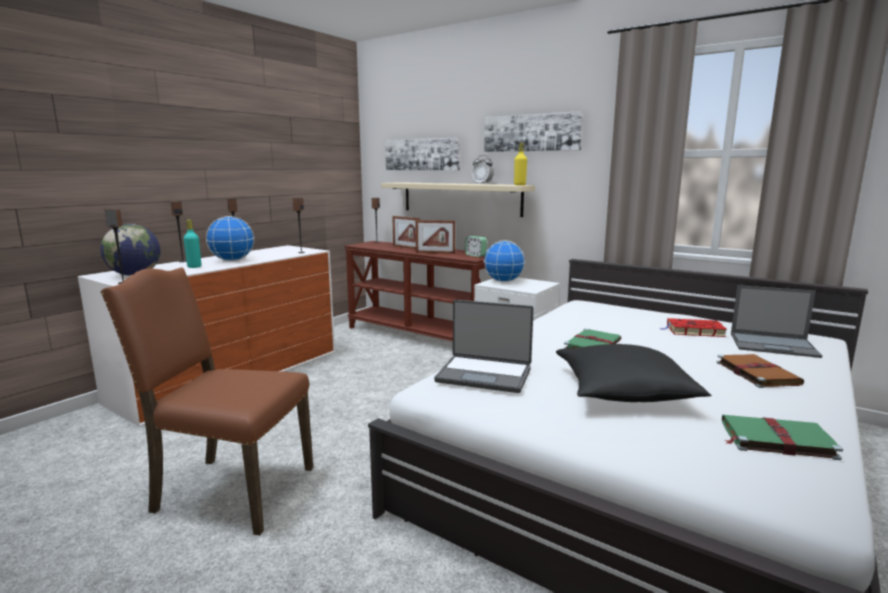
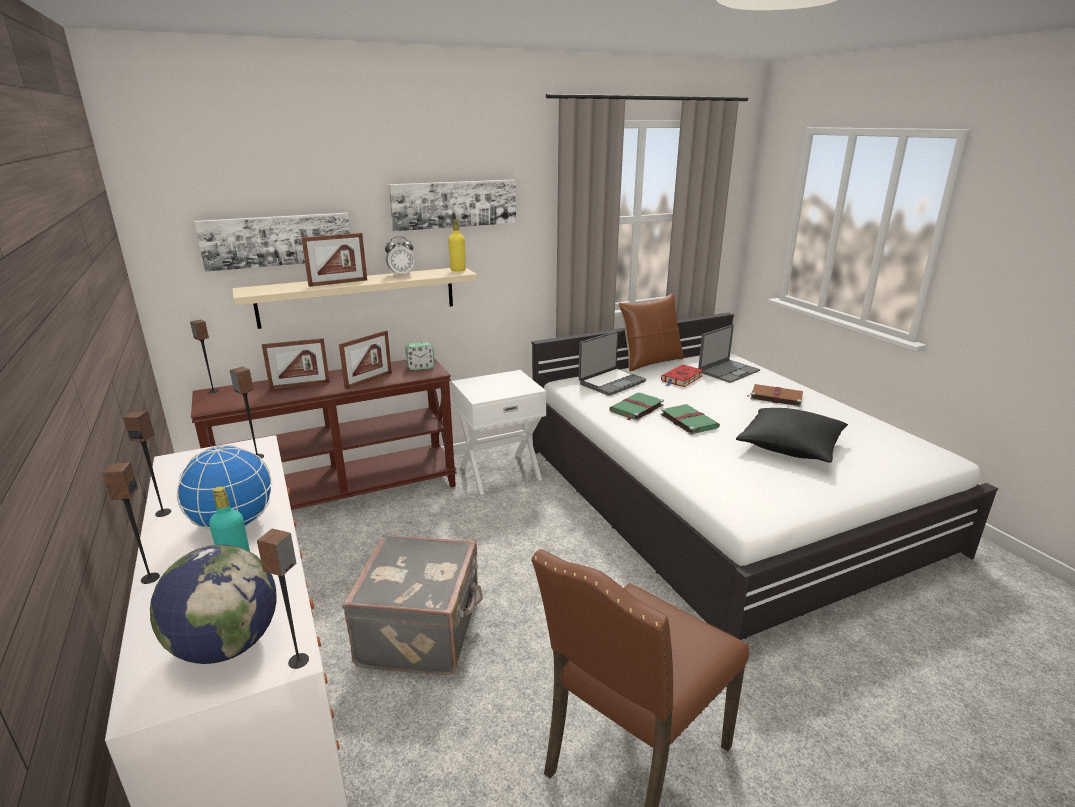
camera: 60 degrees left, 10 degrees up
laptop [434,300,534,393] -> laptop moved to [578,331,646,396]
globe [484,240,525,282] -> none
green book [722,415,843,460] -> green book moved to [609,393,664,421]
none -> picture frame [301,233,367,287]
none -> grey suitcase [343,534,483,675]
none -> brown pillow [618,294,683,372]

